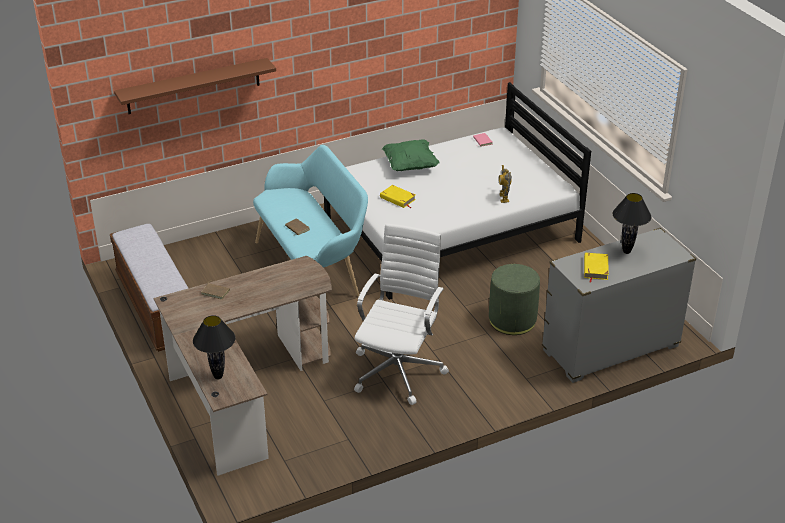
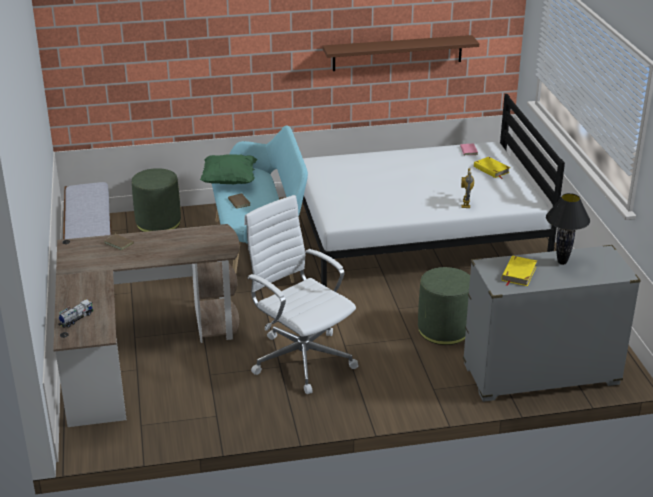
camera: 15 degrees right, 5 degrees down
brown shelf [114,58,276,114] -> brown shelf moved to [323,35,479,71]
black table lamp [193,315,236,379] -> toy truck [58,299,93,328]
white office chair [354,223,449,405] -> white office chair turned 75 degrees counterclockwise [244,195,358,394]
yellow book [380,185,416,208] -> yellow book moved to [474,157,510,179]
green pillow [382,140,440,171] -> green pillow moved to [200,154,258,185]
none -> green ottoman [132,168,181,232]

